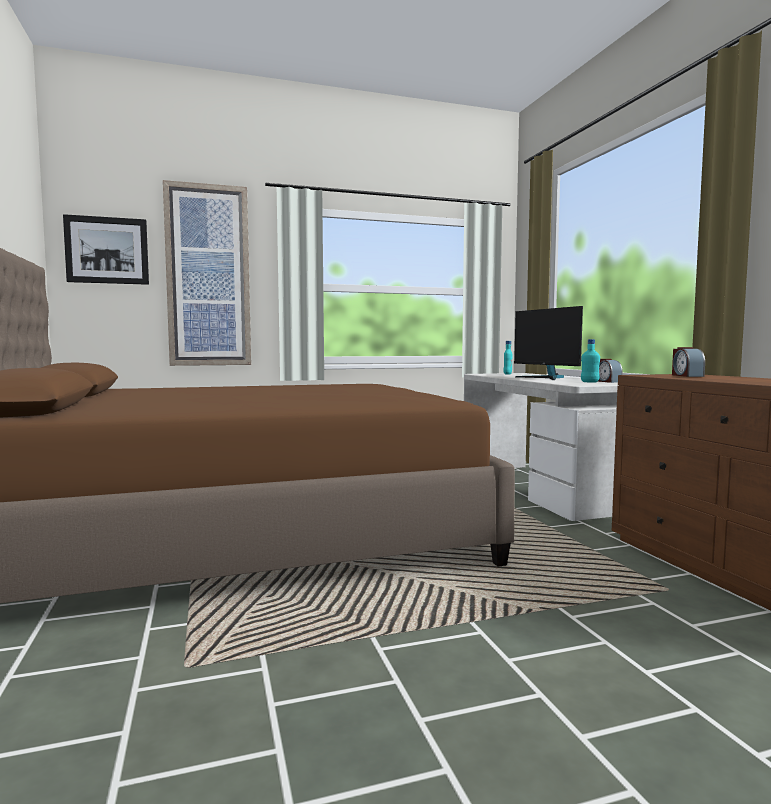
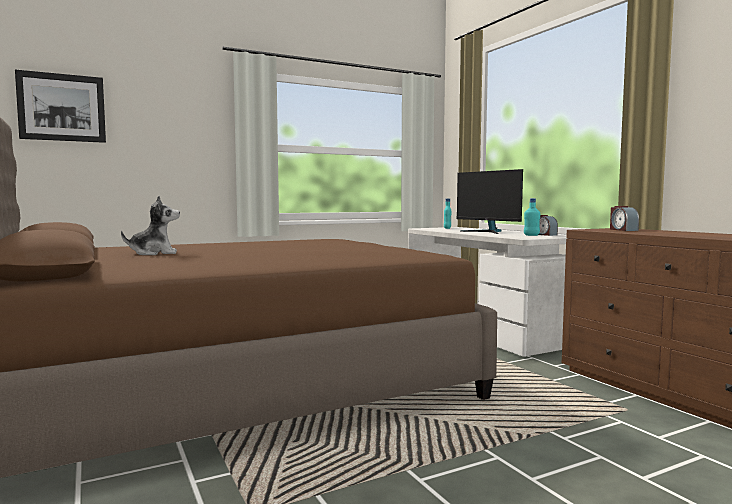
camera: 10 degrees left, 0 degrees up
picture [163,180,251,366] -> none
none -> plush toy [121,196,180,255]

